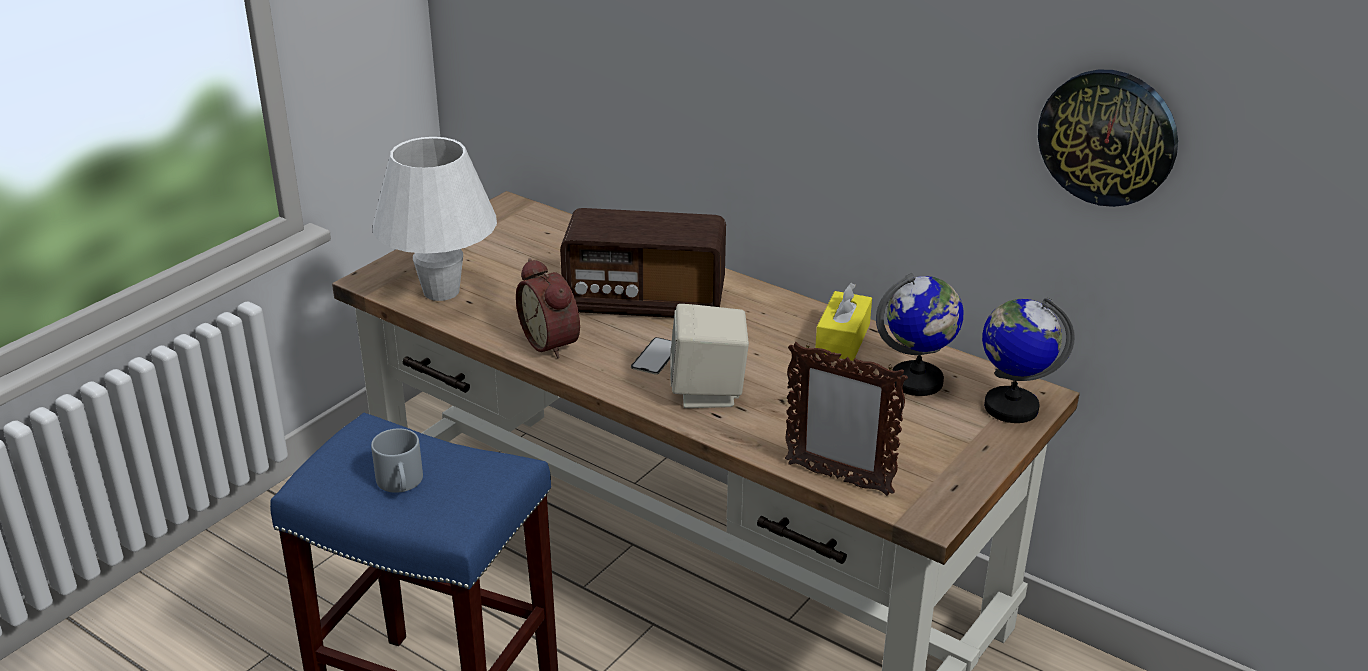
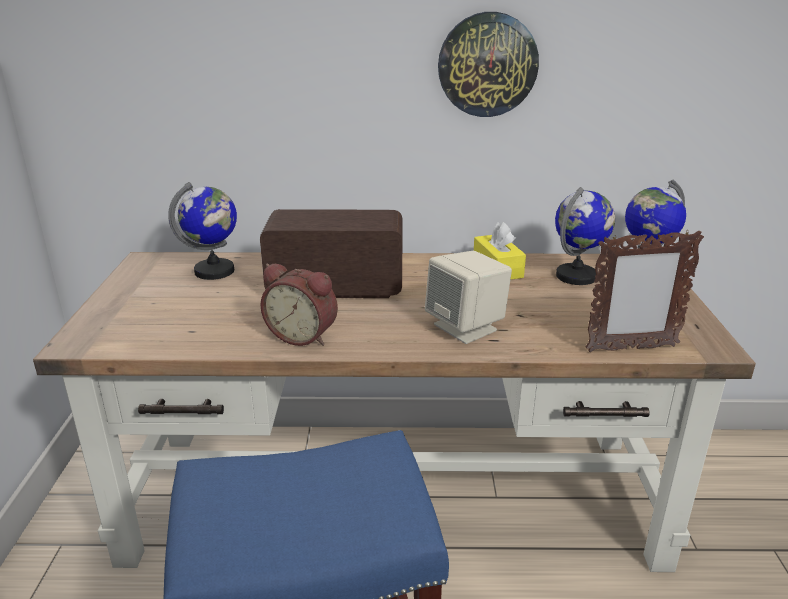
camera: 35 degrees left, 5 degrees down
grey mug [371,428,423,493] -> none
white table lamp [372,137,497,301] -> none
radio [560,208,726,318] -> radio turned 150 degrees counterclockwise [260,209,402,298]
phone [631,337,672,374] -> none
wall clock [1038,70,1178,207] -> wall clock moved to [438,12,539,117]
none -> globe [168,182,237,280]

